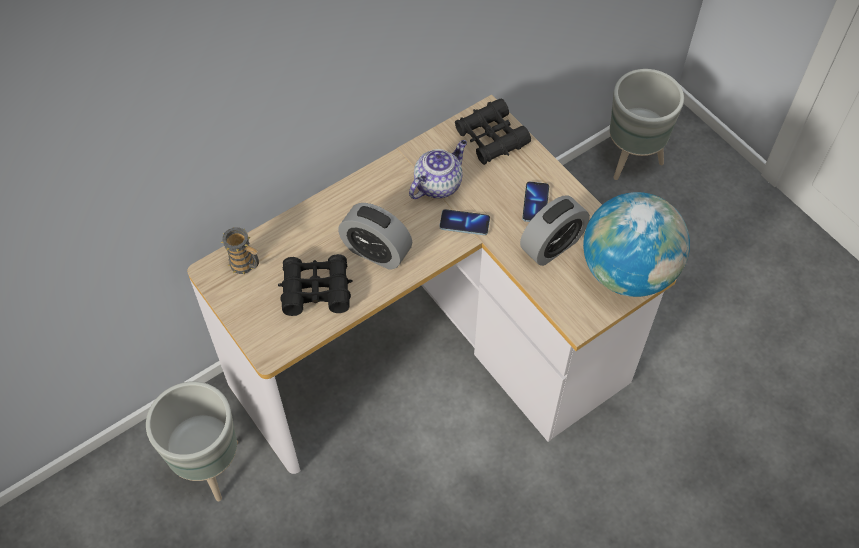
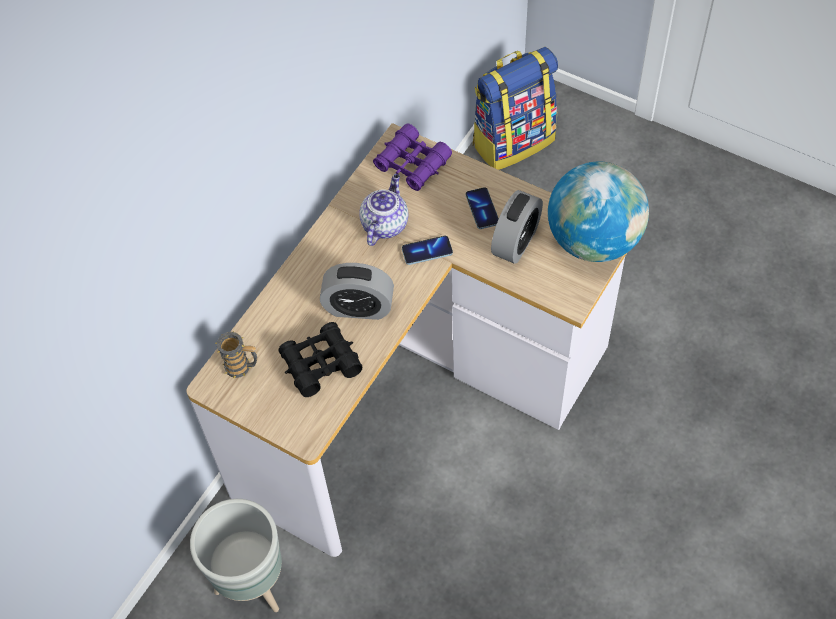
camera: 20 degrees left, 0 degrees up
black binoculars [455,98,531,165] -> purple binoculars [373,123,452,191]
grey planter [610,69,684,180] -> backpack [473,47,558,170]

